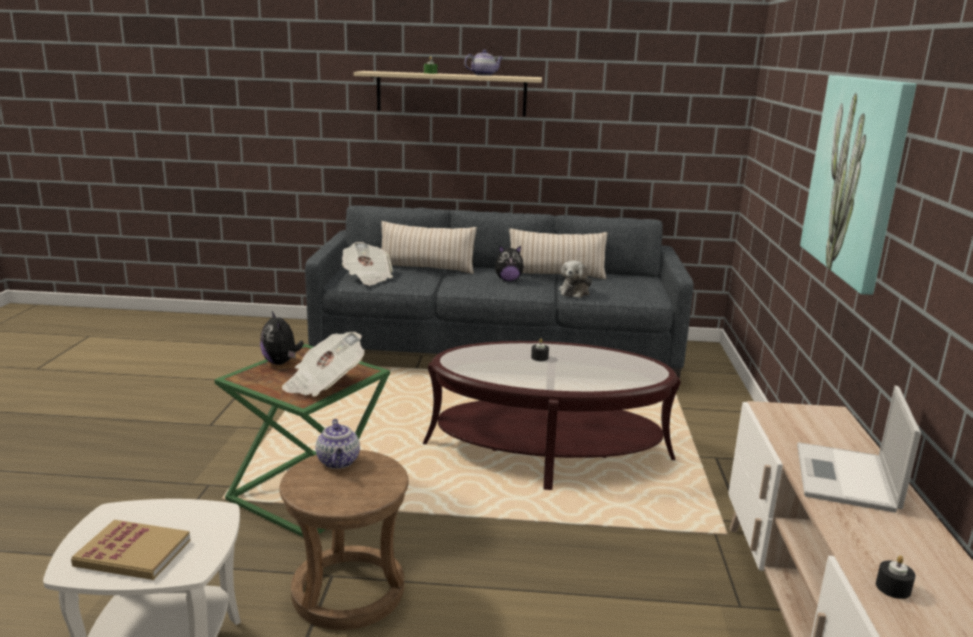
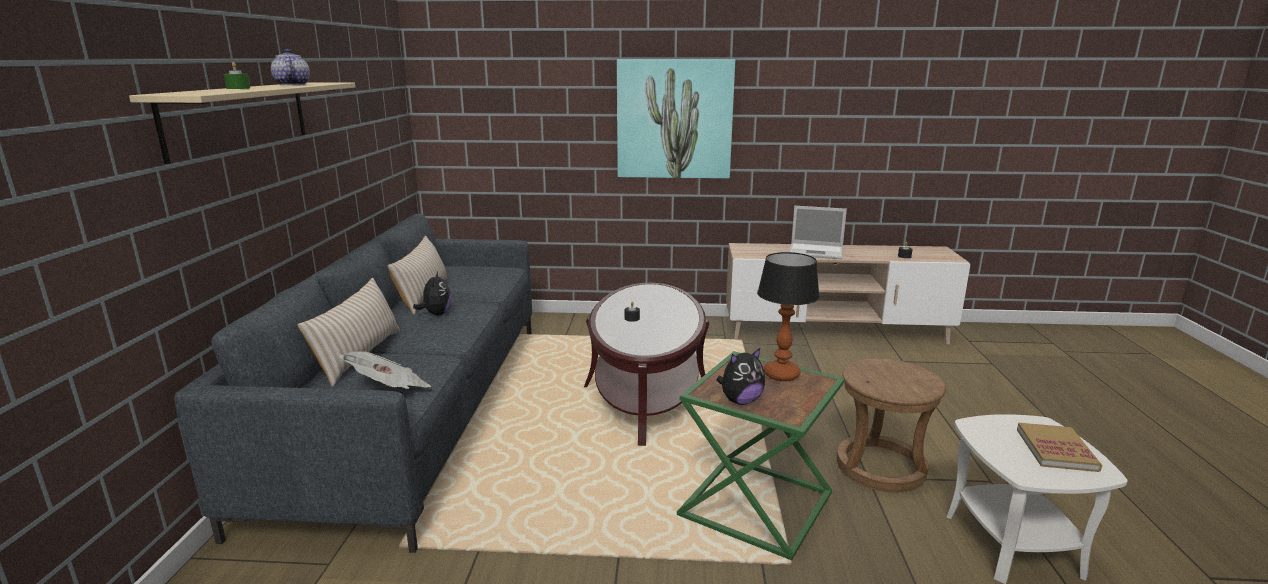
camera: 90 degrees left, 0 degrees up
newspaper [282,332,365,397] -> table lamp [757,252,820,381]
teapot [316,419,360,469] -> none
plush toy [559,260,592,298] -> none

